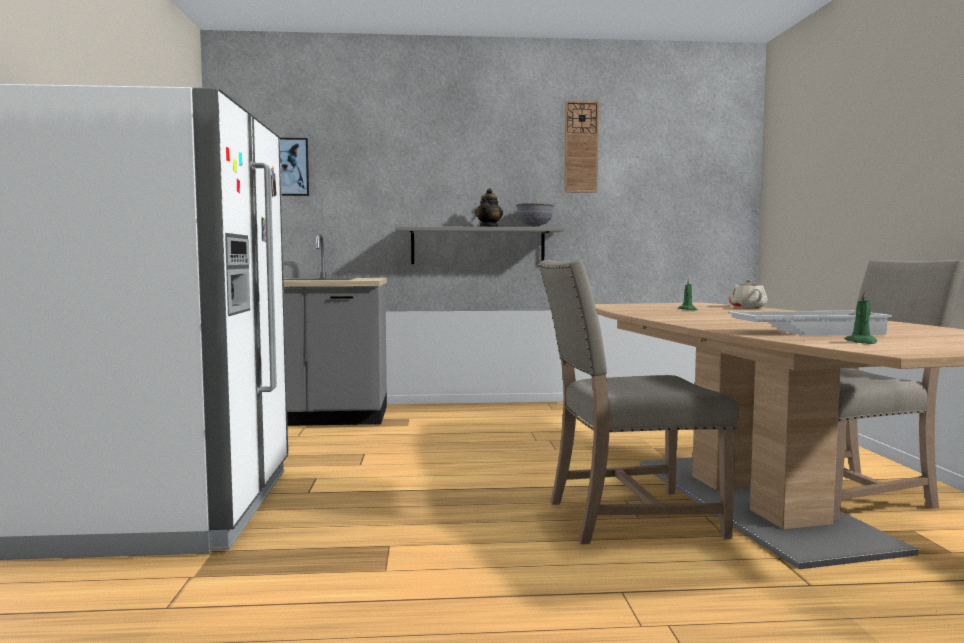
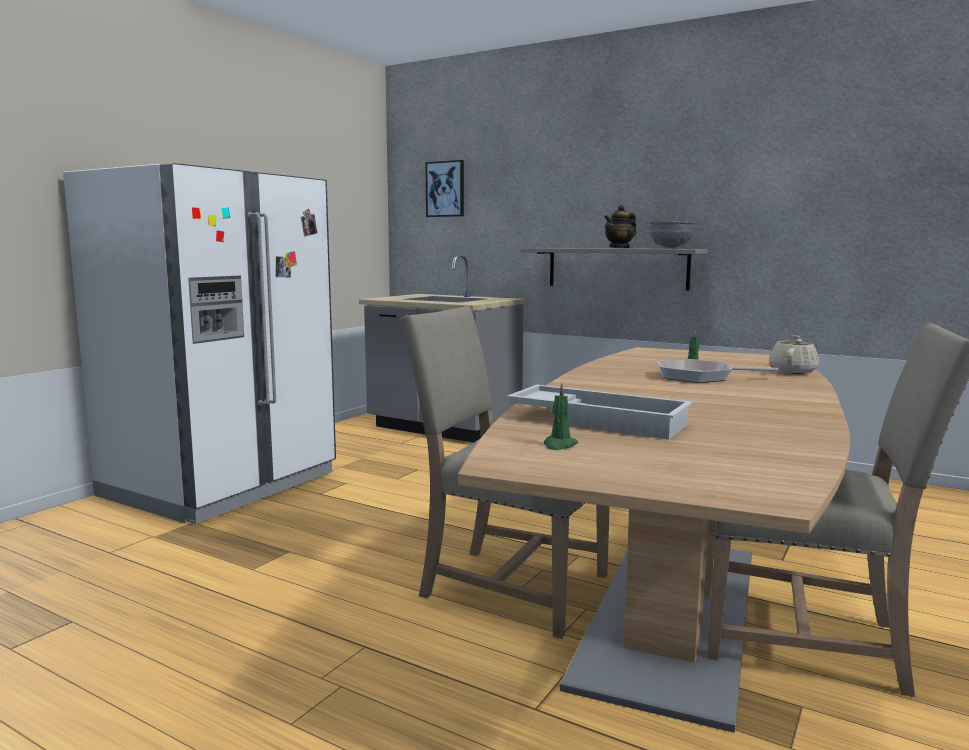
camera: 35 degrees right, 5 degrees up
wall clock [564,101,599,193] -> none
none -> frying pan [657,359,779,383]

